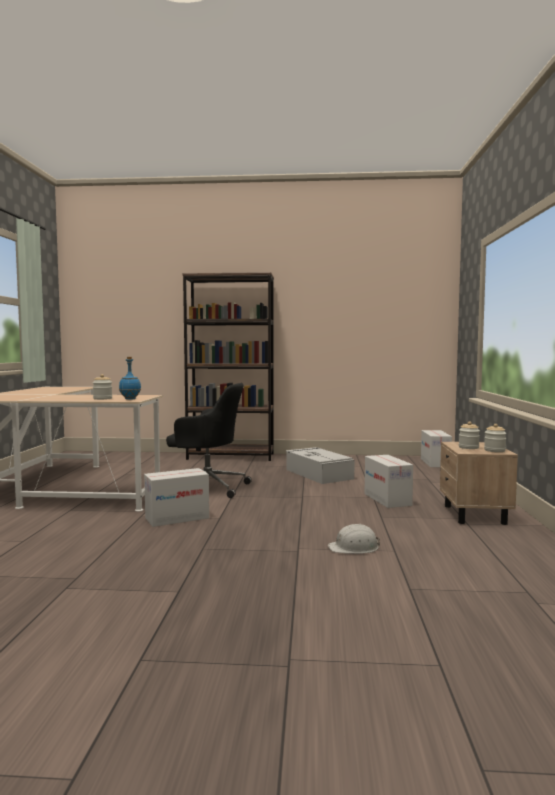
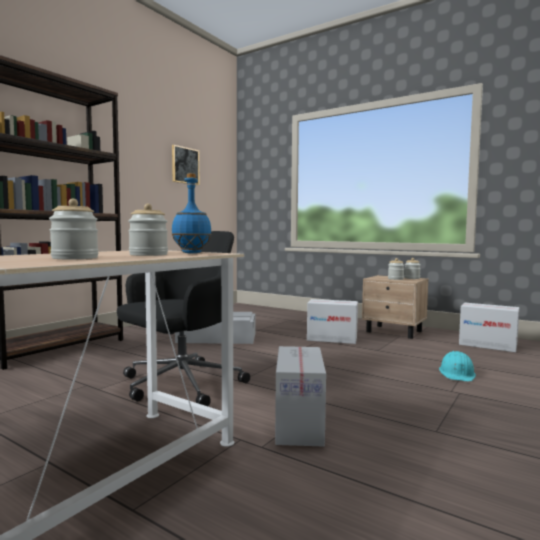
camera: 60 degrees left, 0 degrees up
white hard hat [328,524,380,554] -> turquoise hard hat [439,351,476,381]
cardboard box [421,430,452,467] -> cardboard box moved to [459,303,519,352]
none -> jar [49,199,98,259]
none -> picture [172,145,199,185]

